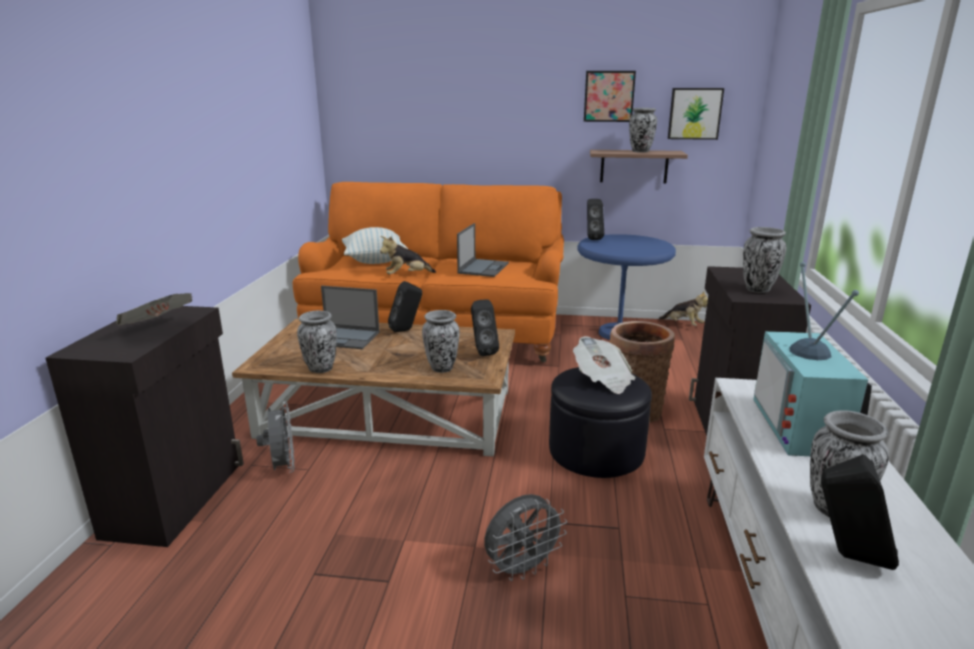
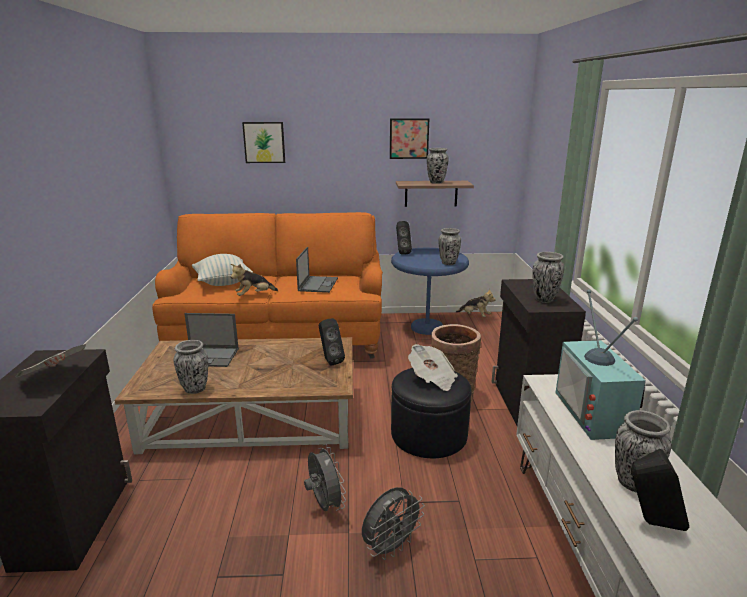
camera: 10 degrees left, 0 degrees up
grey fan [256,401,295,473] -> grey fan moved to [304,444,346,511]
black speaker [388,281,422,332] -> none
vase [422,310,460,373] -> vase moved to [438,228,461,265]
picture [668,88,724,140] -> picture moved to [242,122,285,163]

